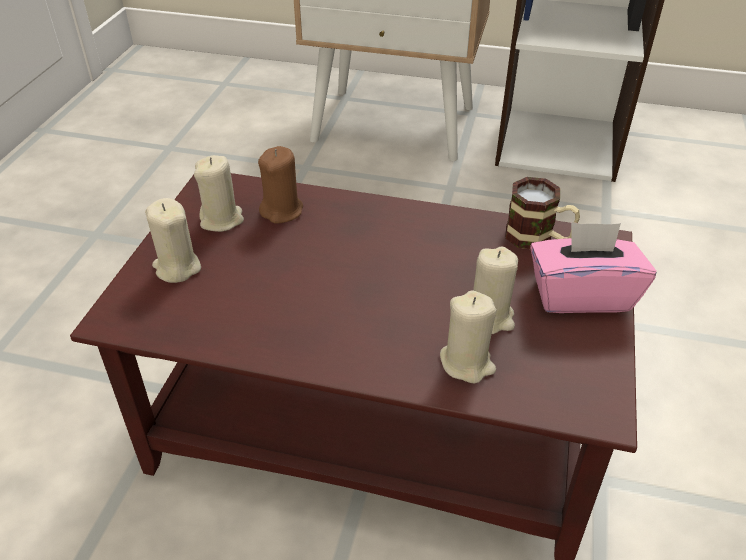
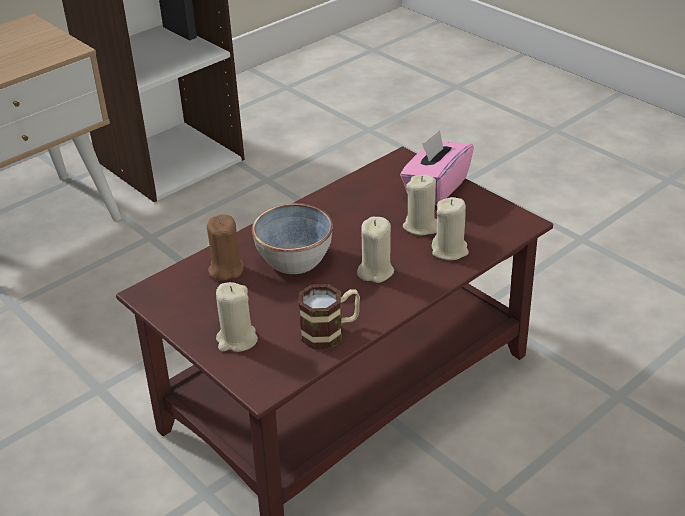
camera: 55 degrees left, 5 degrees down
beige candle [194,155,244,232] -> beige candle moved to [357,217,394,283]
mug [505,177,580,249] -> mug moved to [298,284,360,349]
none -> bowl [252,203,333,274]

